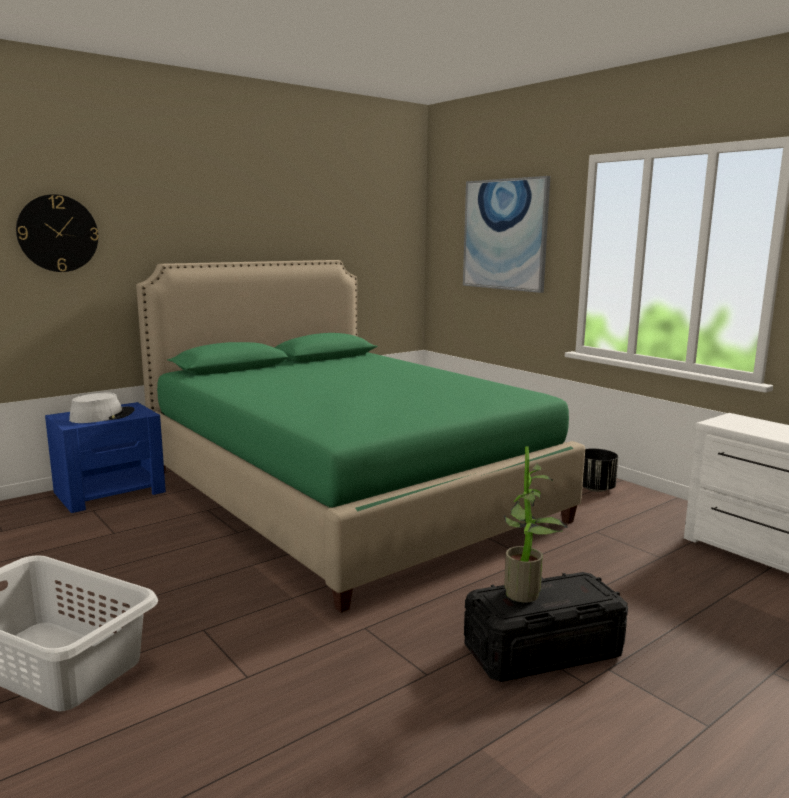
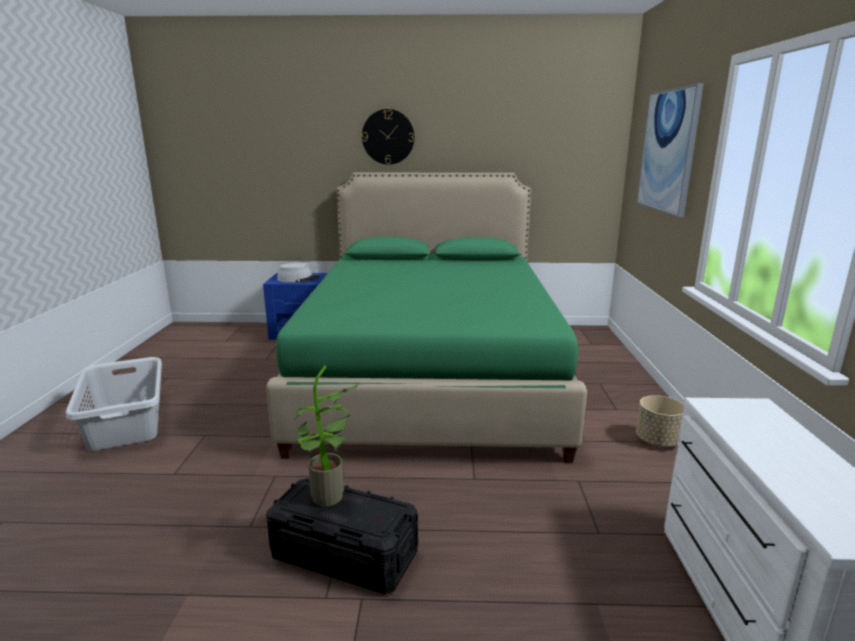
camera: 40 degrees right, 5 degrees up
wall clock [16,194,99,272] -> wall clock moved to [362,109,415,165]
black planter [583,449,618,492] -> beige planter [636,395,684,447]

